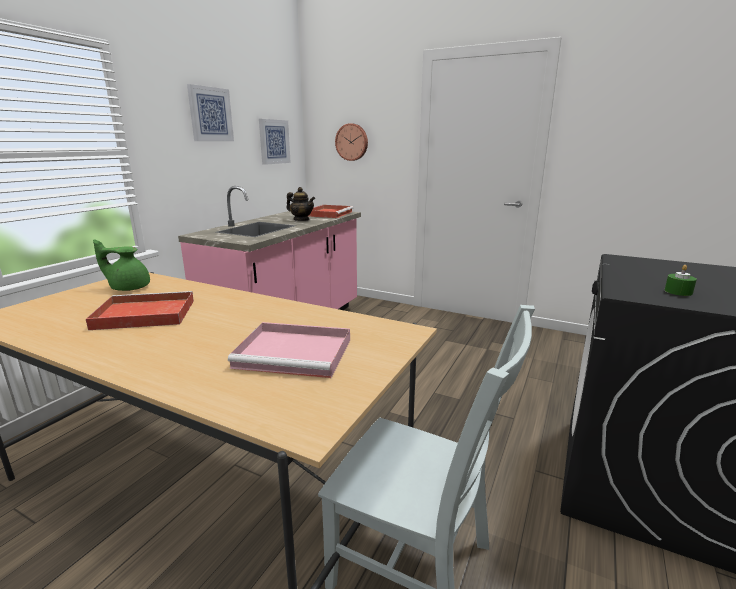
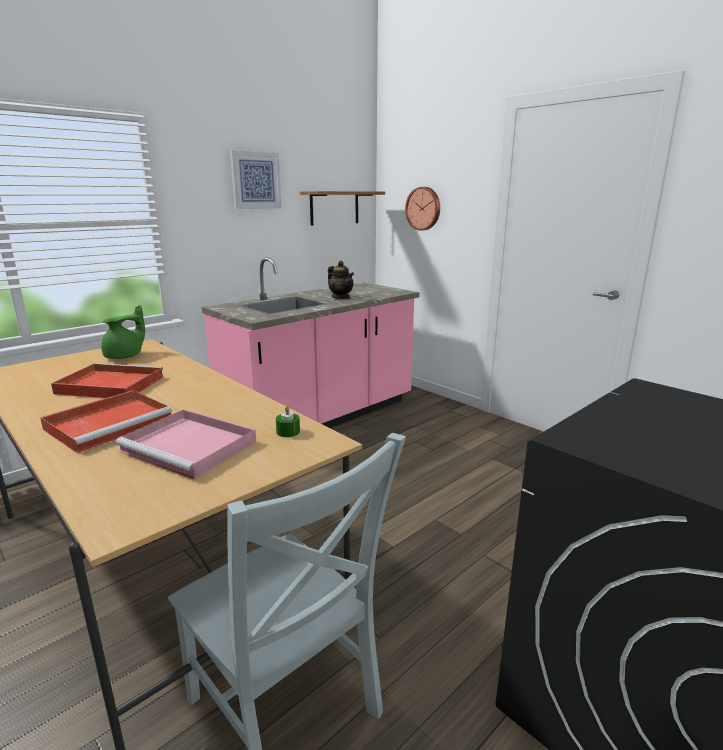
camera: 20 degrees right, 0 degrees up
green teapot [93,240,150,291] -> green teapot turned 105 degrees clockwise [101,305,145,359]
picture [259,119,291,165] -> shelf [300,191,385,226]
red tray [308,205,353,218] -> red tray moved to [40,390,172,453]
green candle [665,265,697,296] -> green candle moved to [276,406,300,437]

